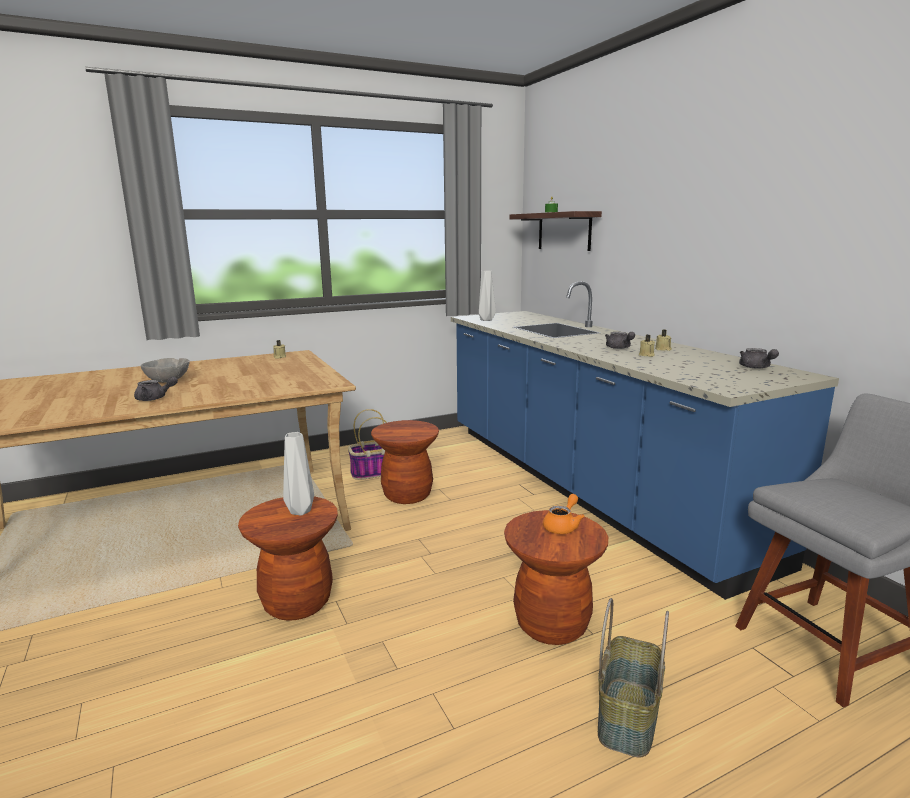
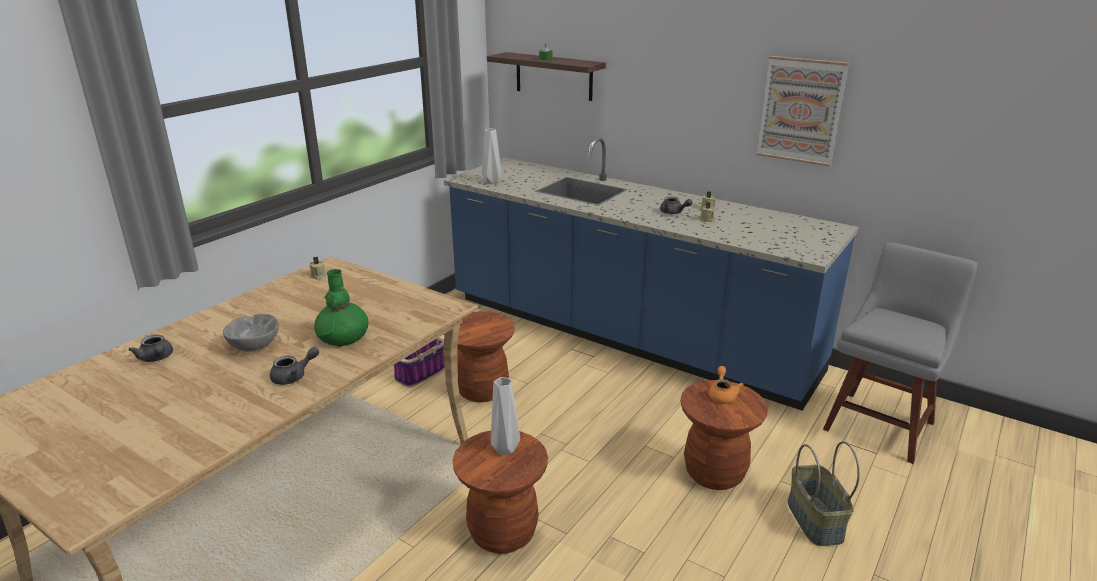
camera: 30 degrees left, 10 degrees up
grey teapot [739,348,779,369] -> grey teapot moved to [129,335,173,362]
none -> green vase [314,269,369,347]
none -> picture [756,56,849,167]

